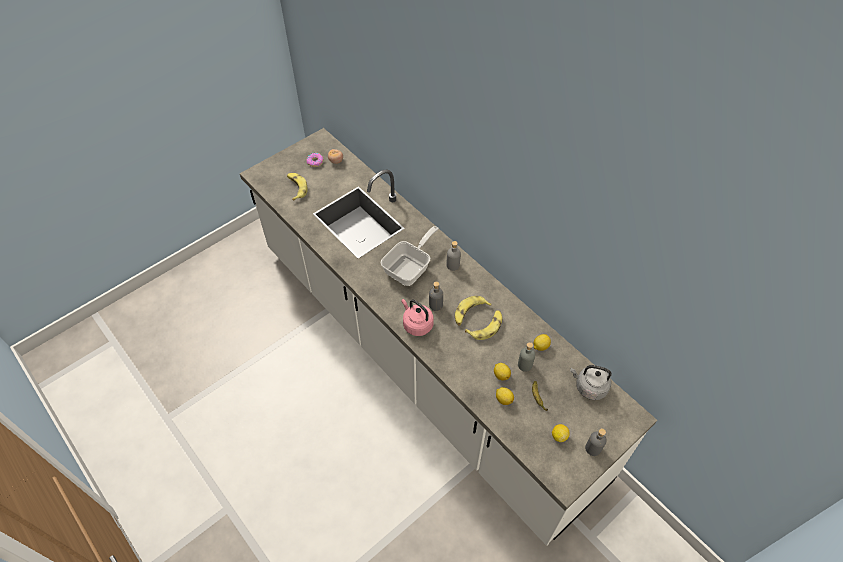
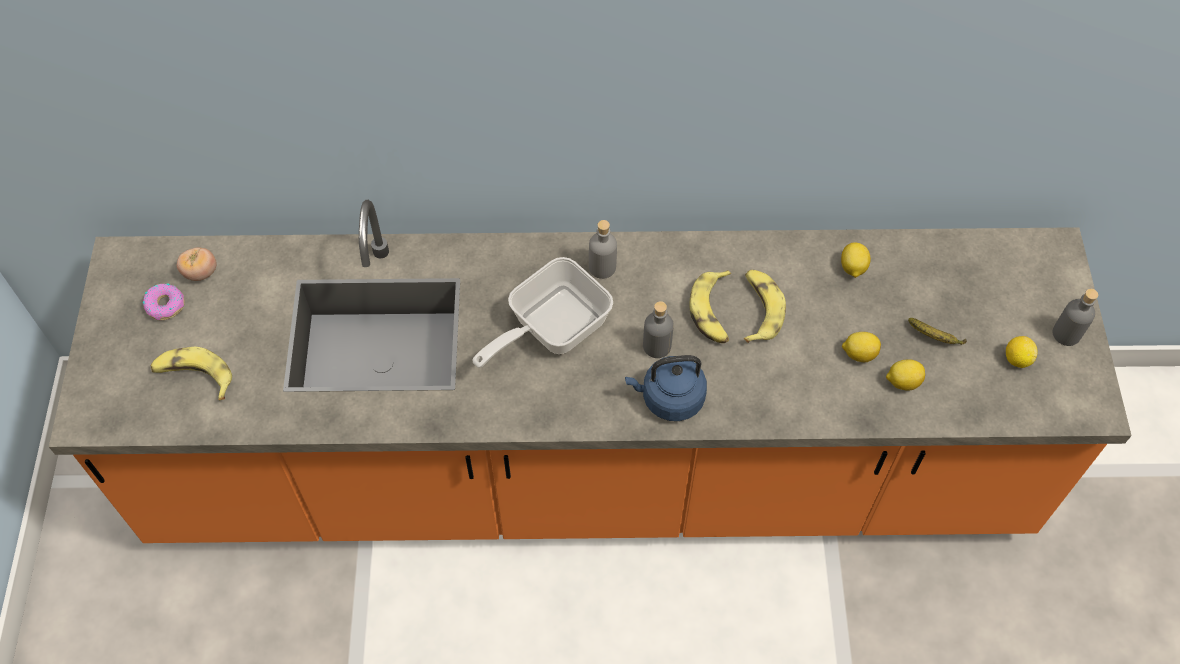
camera: 50 degrees left, 5 degrees up
white counter [240,128,657,546] -> orange counter [49,200,1132,543]
frying pan [381,226,439,286] -> frying pan turned 120 degrees counterclockwise [473,257,613,368]
pink kettle [401,299,434,336] -> blue kettle [625,355,707,421]
grey bottle [518,342,535,372] -> none
grey kettle [570,365,612,400] -> none

